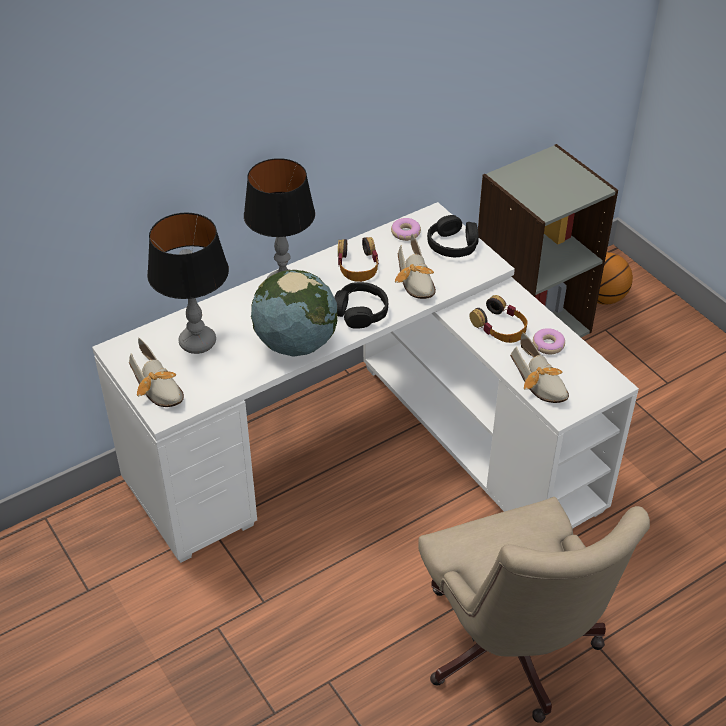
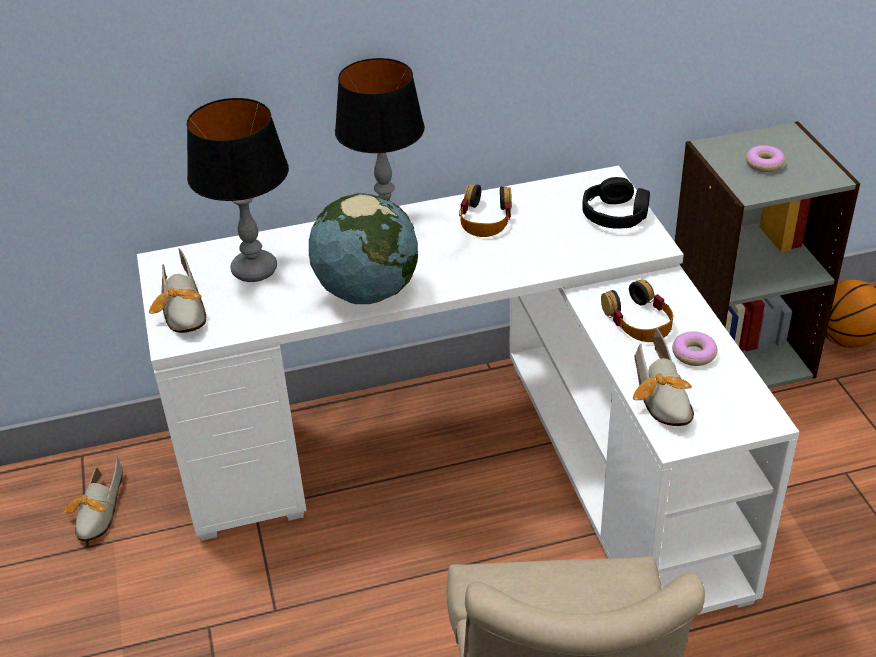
camera: 20 degrees right, 5 degrees down
black headphones [334,282,388,329] -> none
donut [391,218,421,241] -> donut moved to [746,145,785,172]
shoe [395,234,436,299] -> shoe moved to [64,455,123,541]

